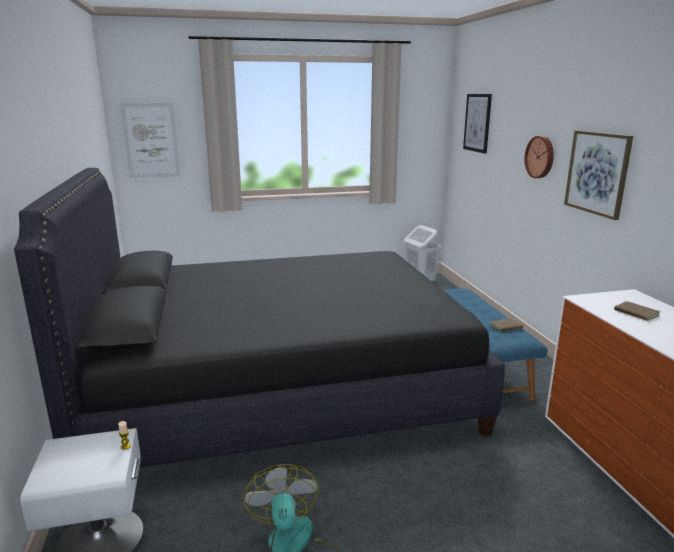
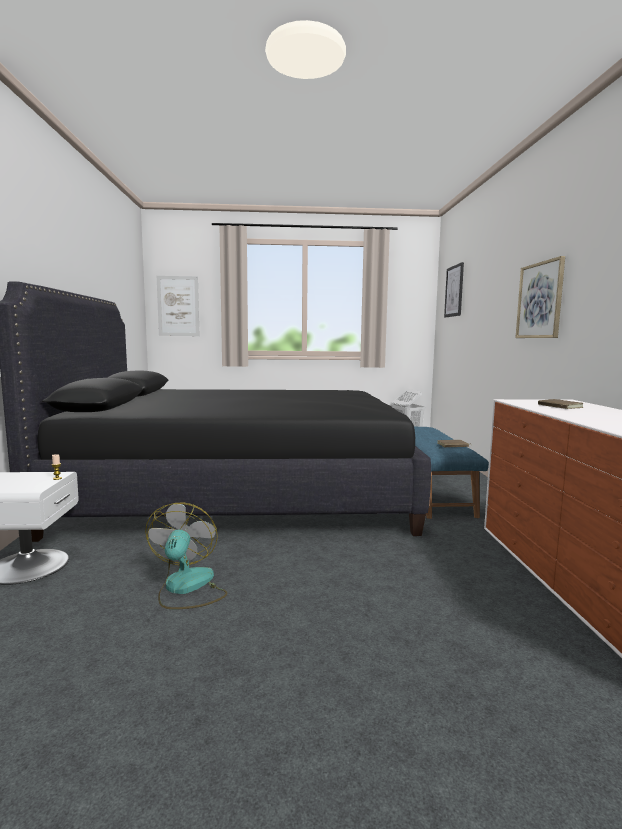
camera: 10 degrees right, 10 degrees down
wall clock [525,136,554,178] -> none

